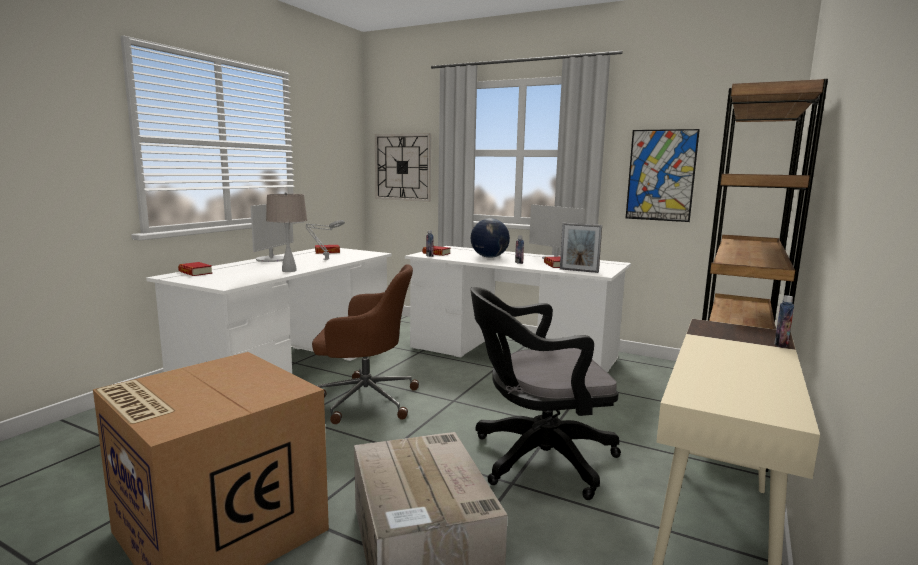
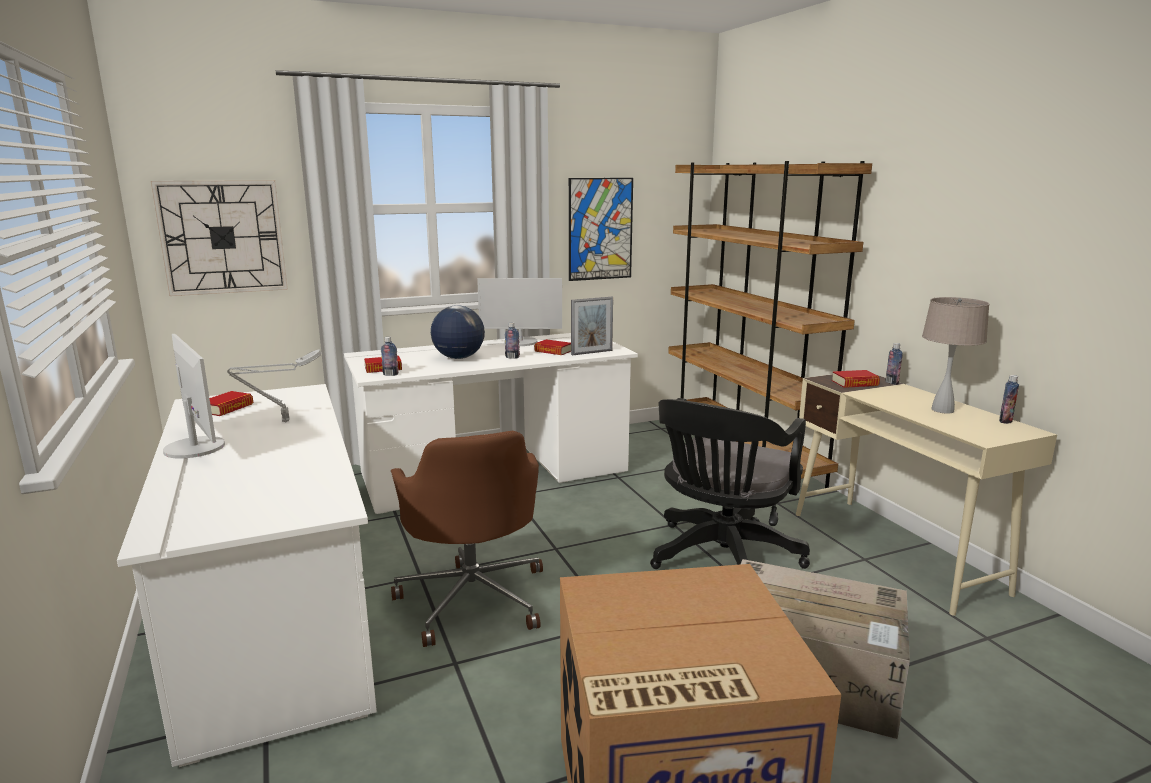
camera: 50 degrees left, 5 degrees up
book [178,262,213,276] -> book moved to [832,370,880,388]
beige table lamp [266,192,307,272] -> beige table lamp moved to [922,297,990,414]
brown office chair [312,264,419,424] -> brown office chair turned 120 degrees clockwise [391,431,543,647]
none -> bottle [999,375,1019,424]

